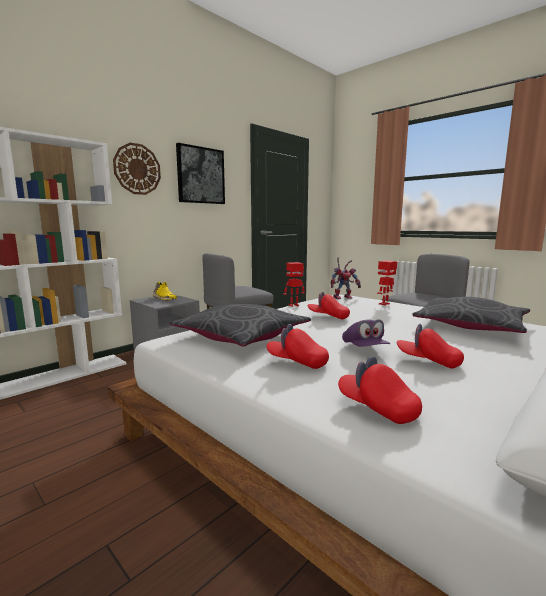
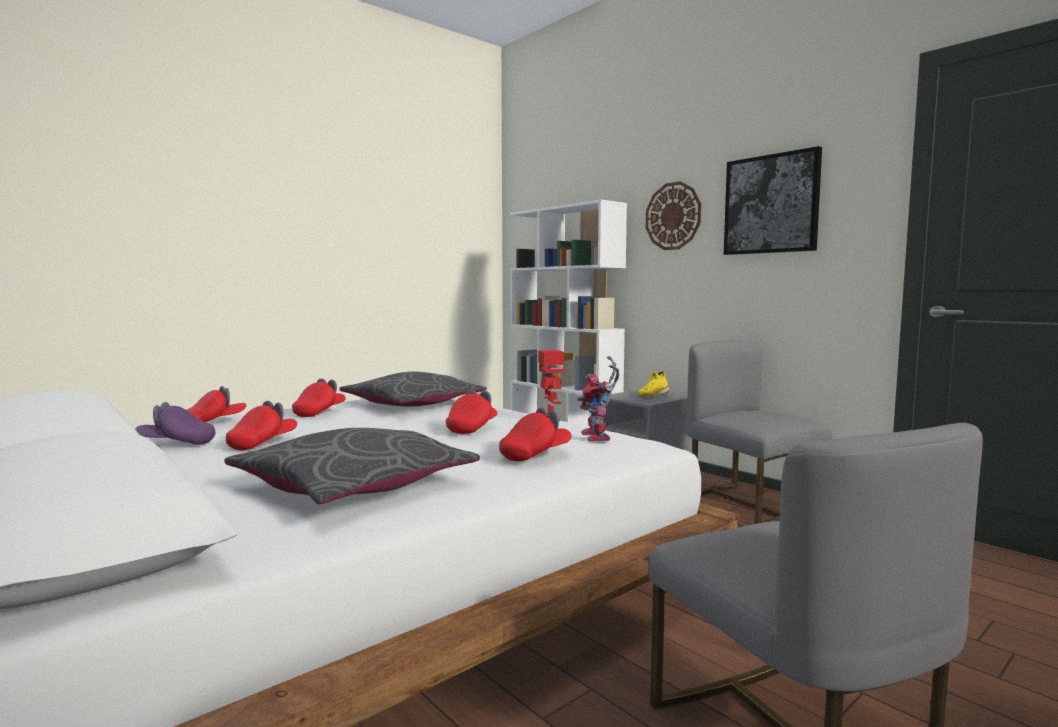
camera: 95 degrees right, 5 degrees down
purple cap [342,319,390,347] -> purple cap moved to [135,402,215,445]
toy robot [377,260,397,305] -> red cap [499,408,572,461]

